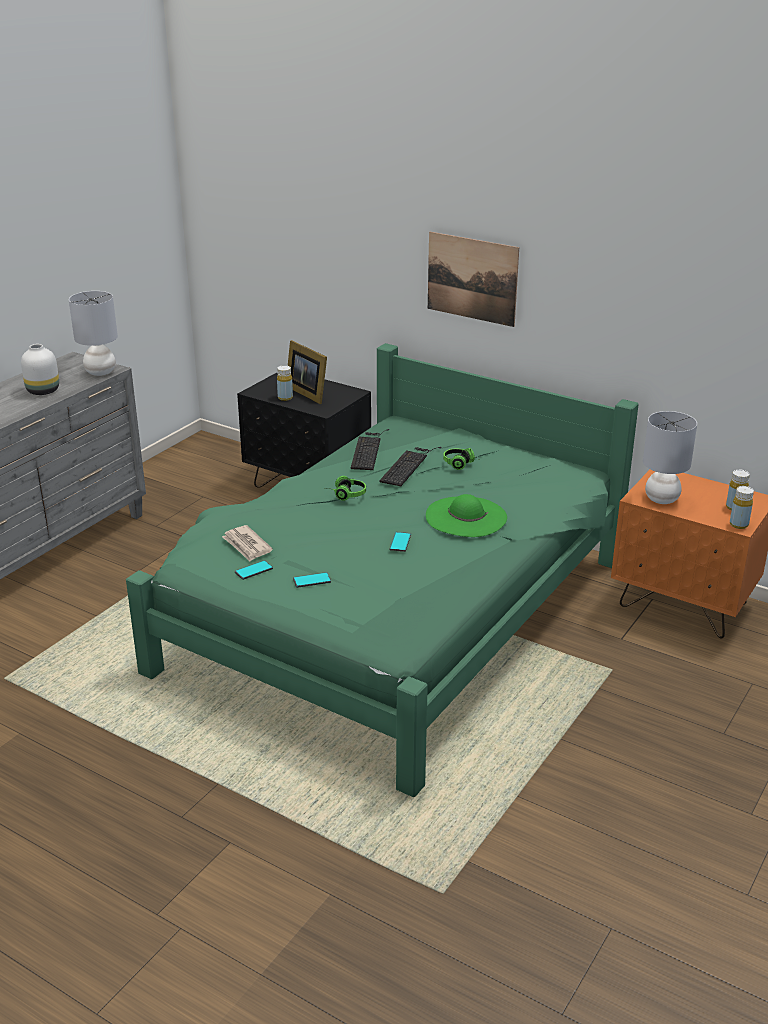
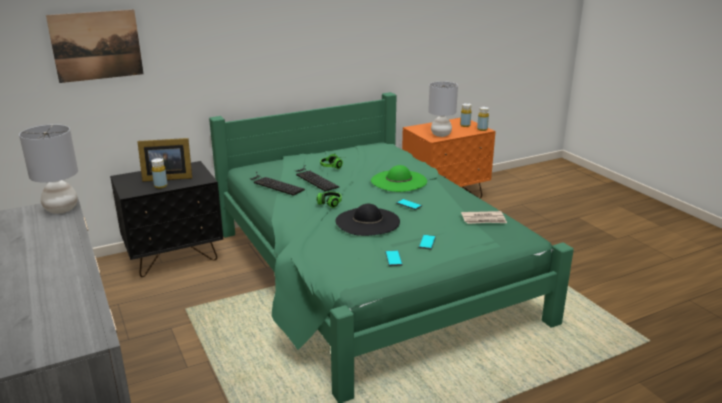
camera: 60 degrees left, 5 degrees down
white vase [21,344,59,395] -> none
newspaper [222,525,273,562] -> newspaper moved to [461,211,507,224]
picture [428,232,519,327] -> picture moved to [46,10,144,83]
none -> black hat [335,204,400,236]

